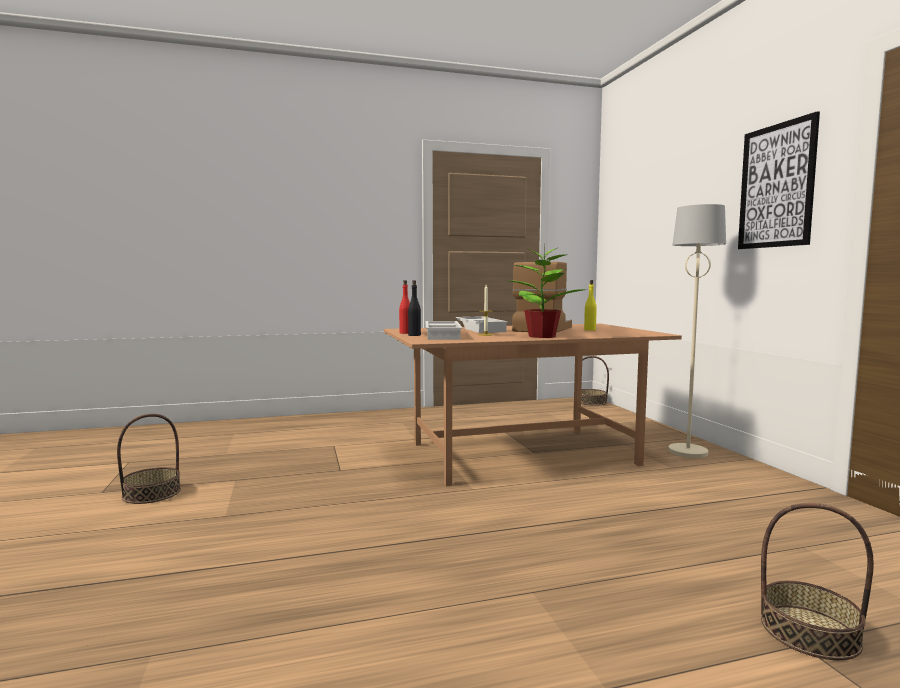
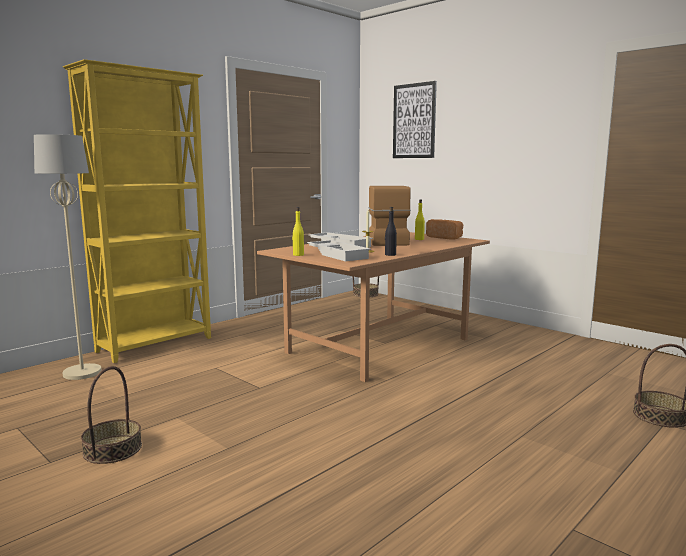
camera: 30 degrees left, 5 degrees up
red bottle [399,280,410,334] -> yellow bottle [292,207,304,256]
black bottle [408,280,421,336] -> black bottle moved to [385,207,397,256]
potted plant [507,244,587,338] -> none
beige floor lamp [668,204,726,458] -> beige floor lamp moved to [34,134,102,380]
picture [738,111,820,249] -> picture moved to [393,81,437,158]
none -> yellow bookcase [63,59,211,363]
none -> bread [426,219,463,240]

